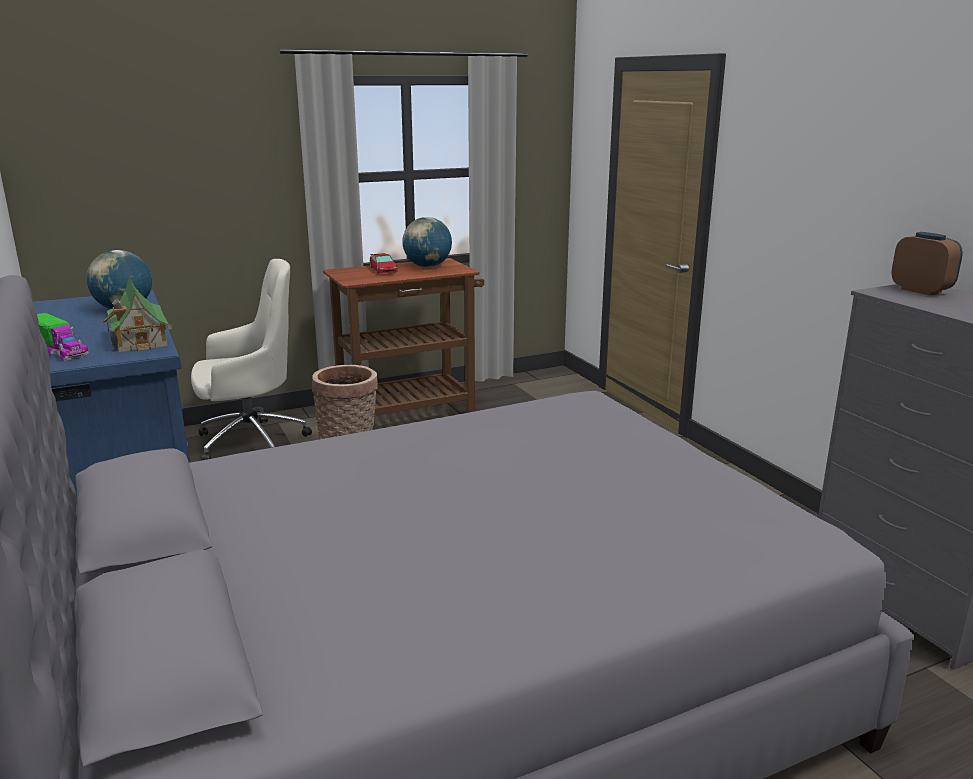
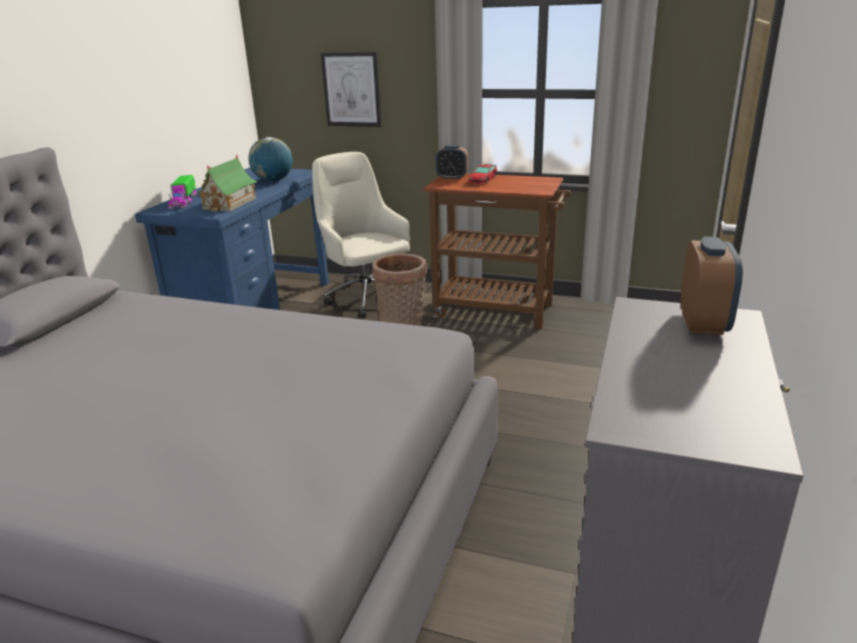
camera: 45 degrees right, 5 degrees up
beige office chair [191,259,312,461] -> beige office chair turned 150 degrees counterclockwise [312,152,410,318]
globe [402,217,452,267] -> none
none -> picture [321,52,382,127]
none -> alarm clock [436,145,468,180]

